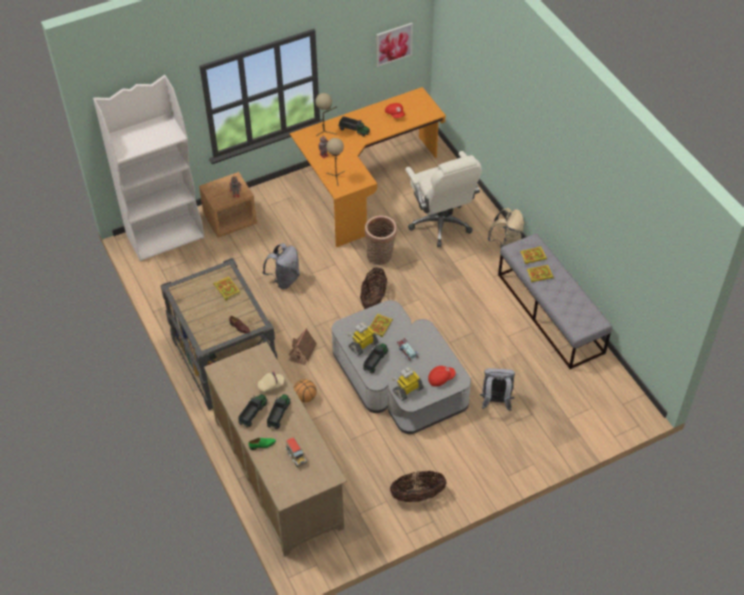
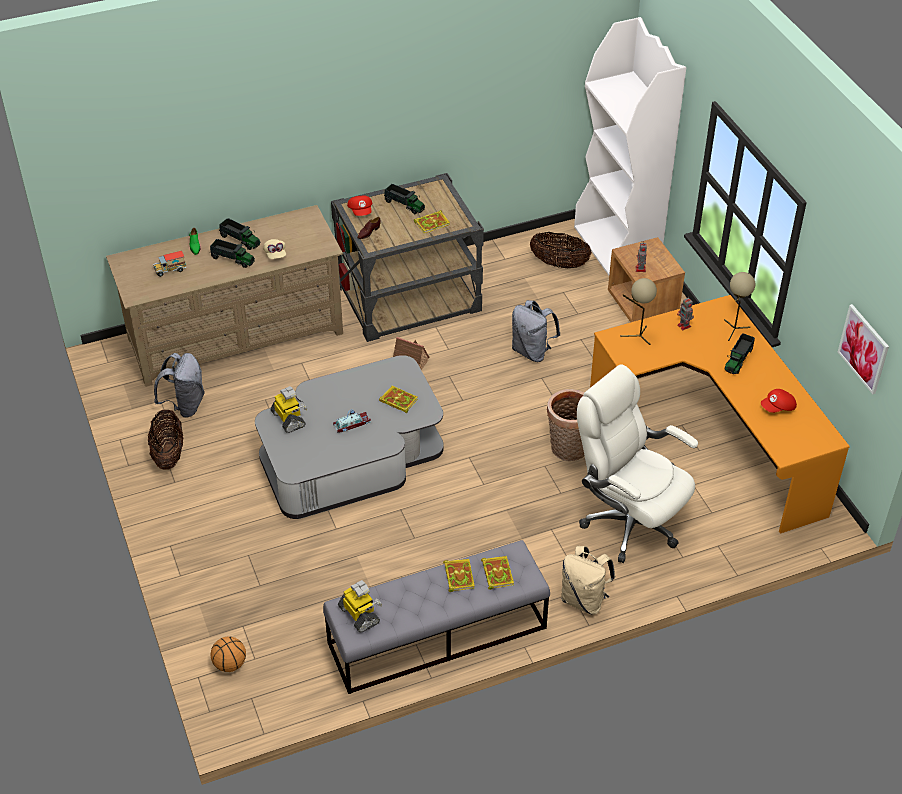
camera: 95 degrees right, 5 degrees down
basketball [294,379,316,403] -> basketball moved to [211,636,246,672]
toy robot [348,322,378,356] -> toy robot moved to [338,580,382,633]
basket [360,267,387,309] -> basket moved to [530,232,592,268]
toy truck [363,343,388,373] -> toy truck moved to [384,184,425,214]
white office chair [406,151,482,247] -> white office chair turned 60 degrees clockwise [577,364,698,563]
red cap [428,366,456,387] -> red cap moved to [347,195,372,216]
grey backpack [479,368,515,411] -> grey backpack moved to [154,353,205,418]

